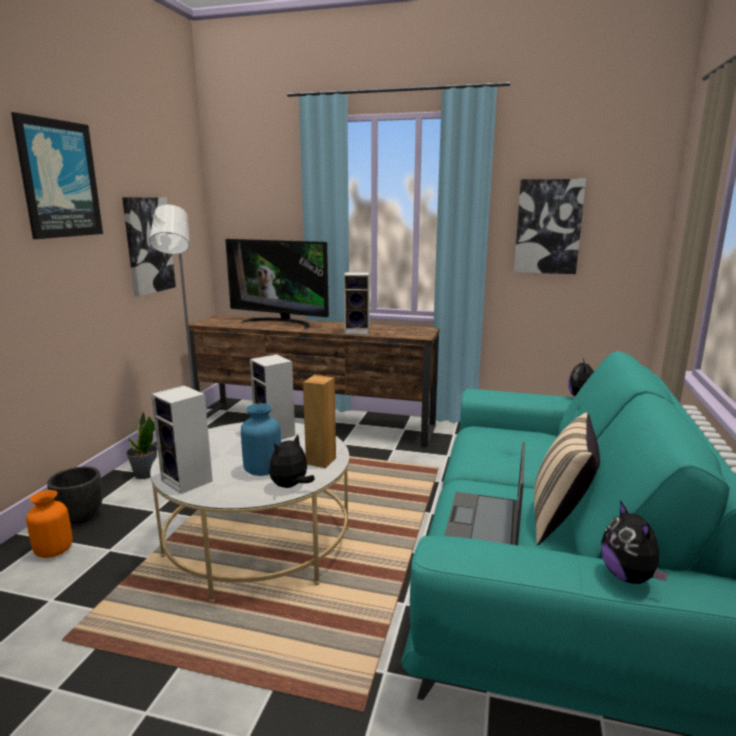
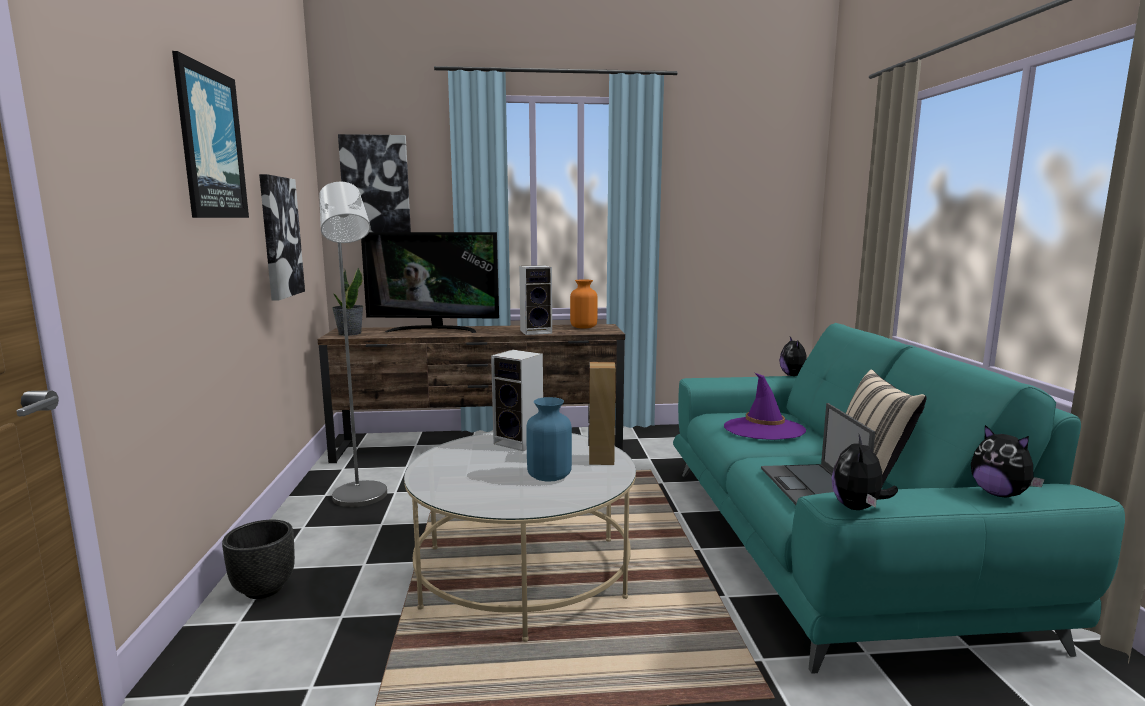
camera: 20 degrees left, 5 degrees down
orange vase [26,490,73,558] -> orange vase moved to [570,279,598,328]
potted plant [126,412,158,479] -> potted plant moved to [332,267,364,336]
speaker [151,385,213,494] -> none
plush toy [269,434,315,488] -> plush toy moved to [832,435,898,510]
picture [514,179,586,274] -> picture moved to [338,134,411,232]
none -> purple hat [724,373,806,440]

